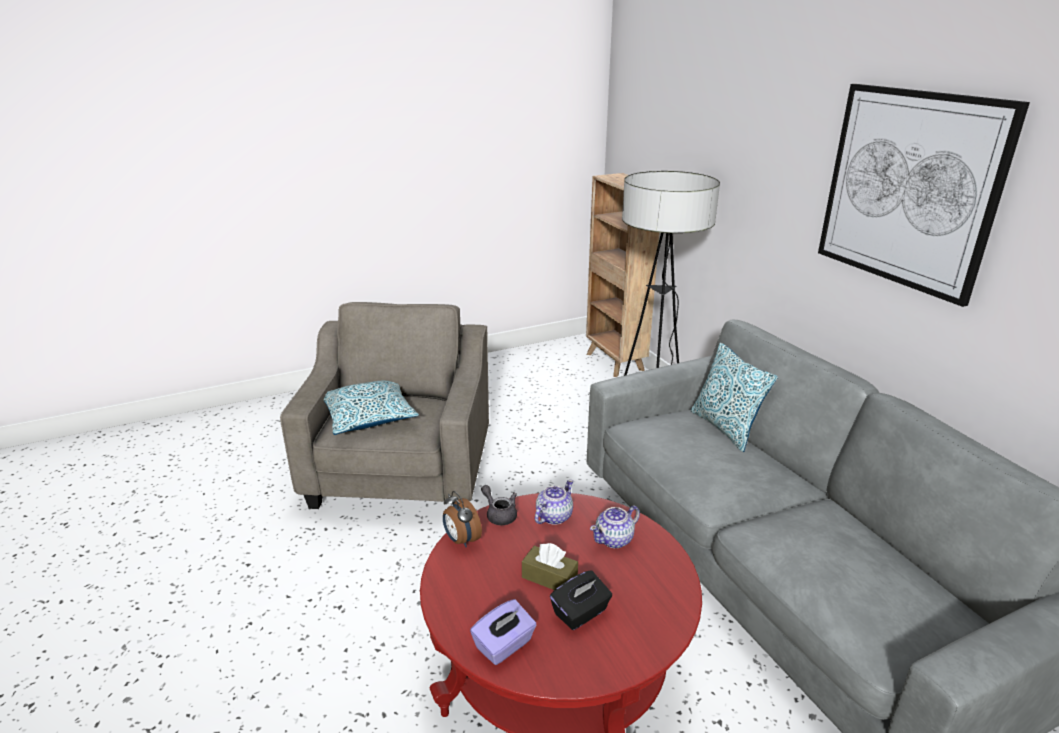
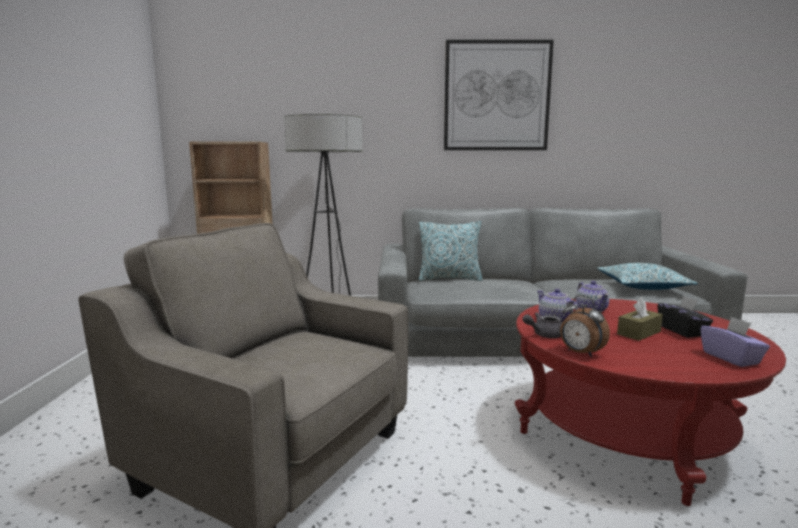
camera: 65 degrees left, 15 degrees down
pillow [324,381,419,435] -> pillow moved to [597,263,698,290]
alarm clock [443,491,482,547] -> alarm clock turned 60 degrees clockwise [560,295,610,357]

